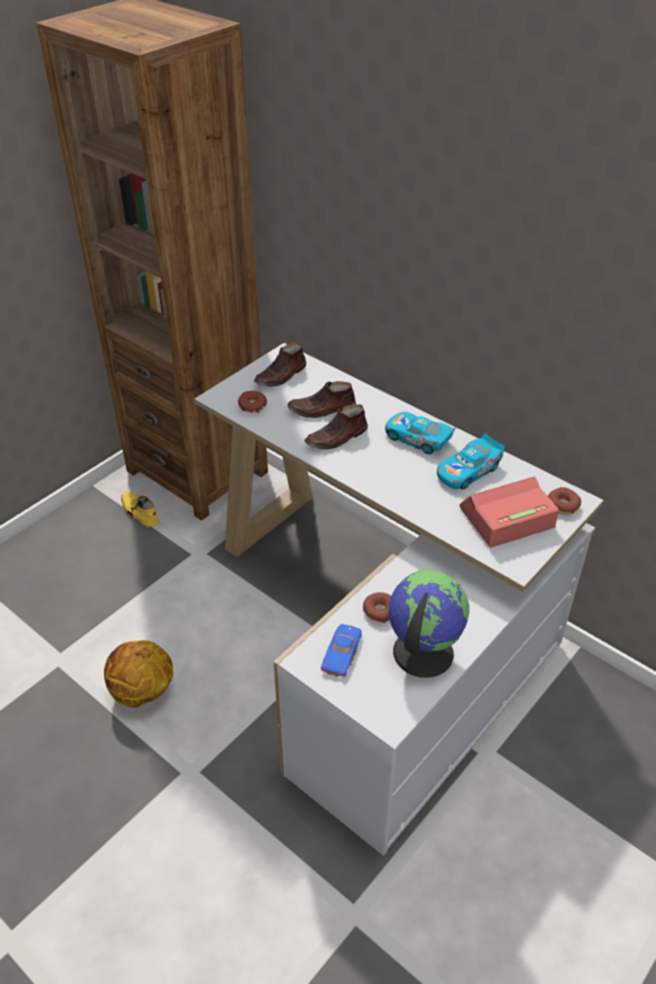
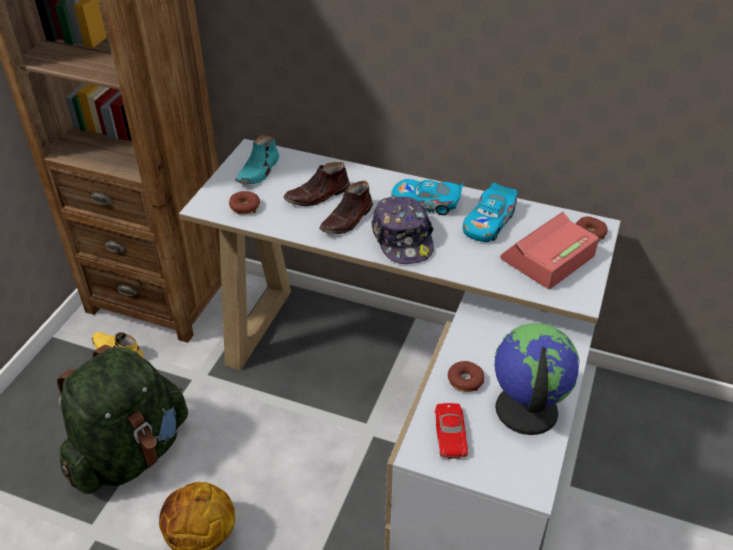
camera: 20 degrees left, 0 degrees up
brown shoe [254,342,306,387] -> turquoise shoe [235,133,280,184]
blue toy car [321,624,362,678] -> red toy car [435,403,468,460]
none -> green backpack [57,345,188,494]
none -> cap [371,197,434,264]

